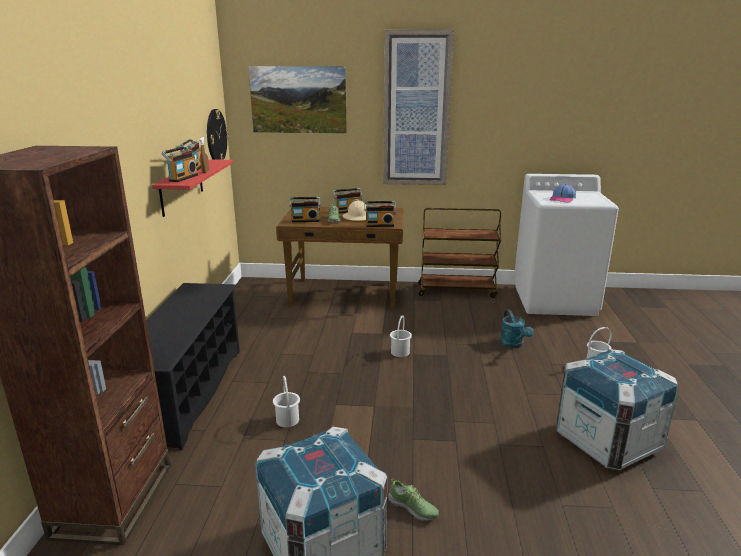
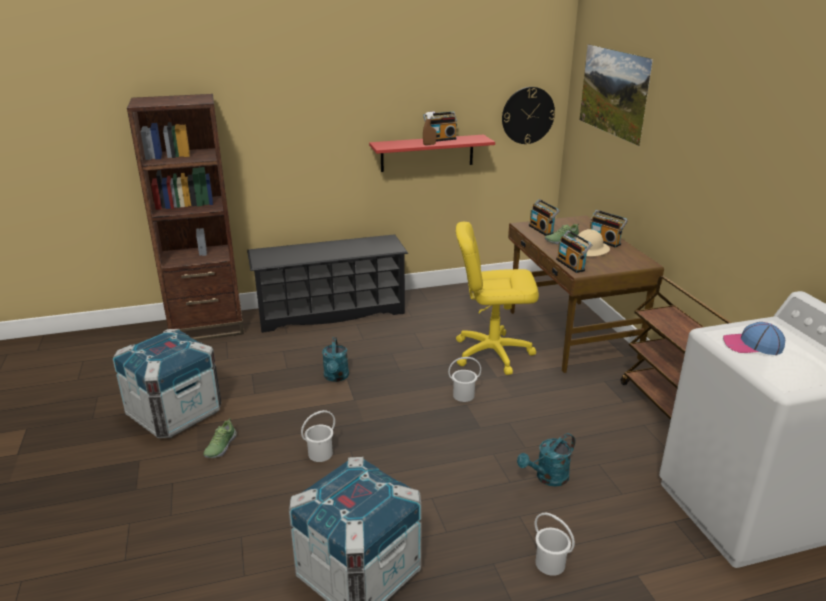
camera: 70 degrees right, 5 degrees up
radio [161,146,198,182] -> none
white bucket [273,376,300,427] -> white bucket moved to [301,410,335,462]
picture [383,30,454,185] -> none
none -> turquoise watering can [322,337,349,382]
none -> yellow office chair [456,222,539,375]

